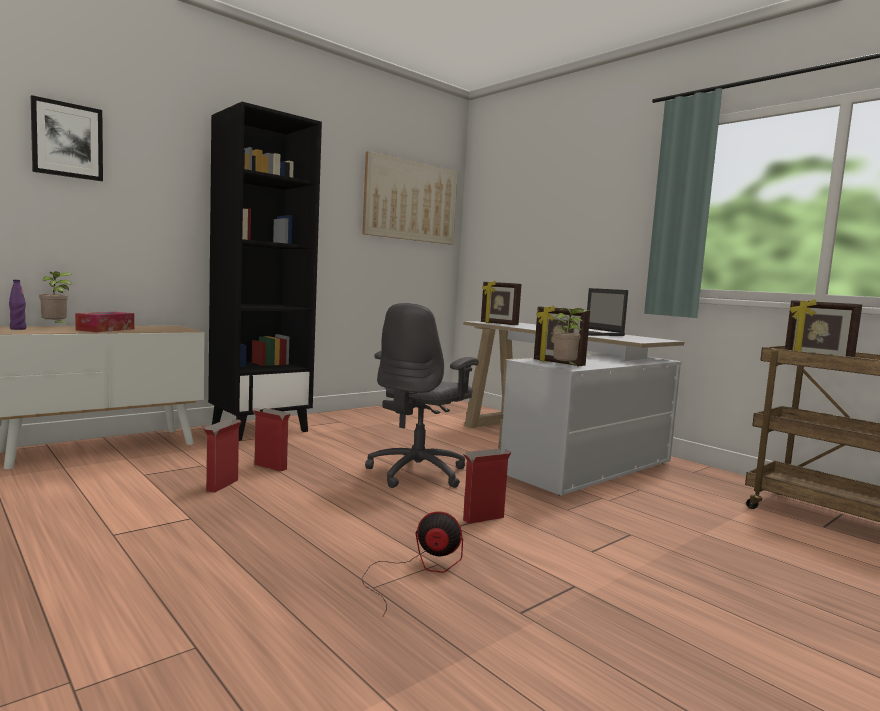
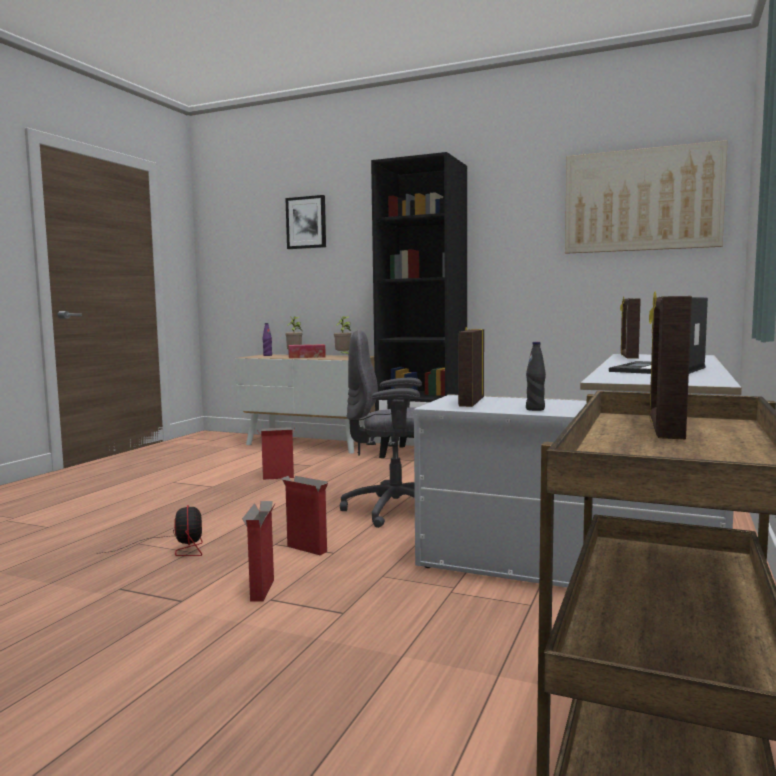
camera: 65 degrees right, 0 degrees up
cardboard box [252,408,291,471] -> cardboard box moved to [242,501,275,602]
potted plant [553,308,587,369] -> potted plant moved to [334,316,352,354]
none -> black bottle [526,342,546,411]

